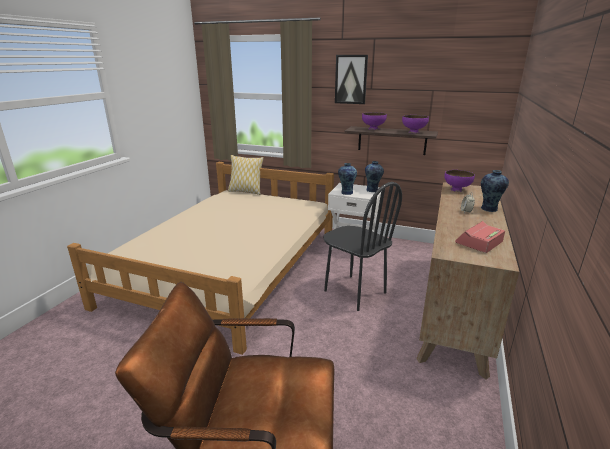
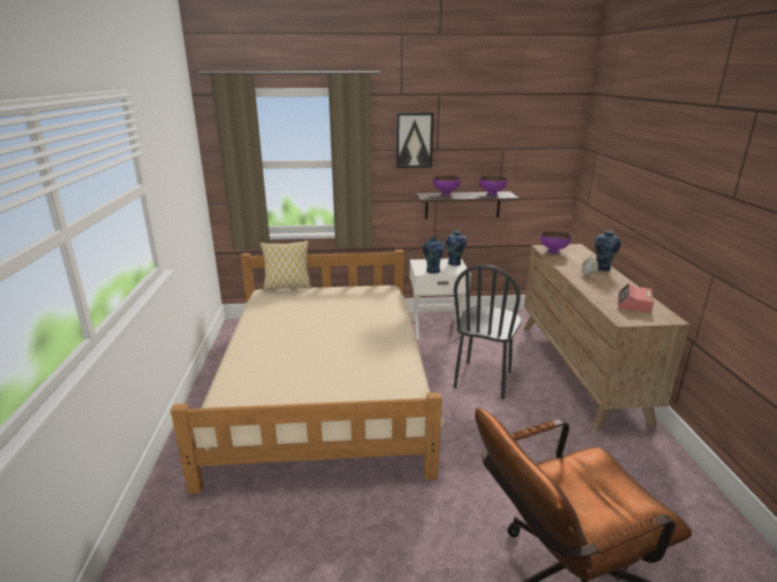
camera: 25 degrees left, 0 degrees up
black chair [323,182,402,311] -> black chair turned 90 degrees clockwise [454,265,521,399]

